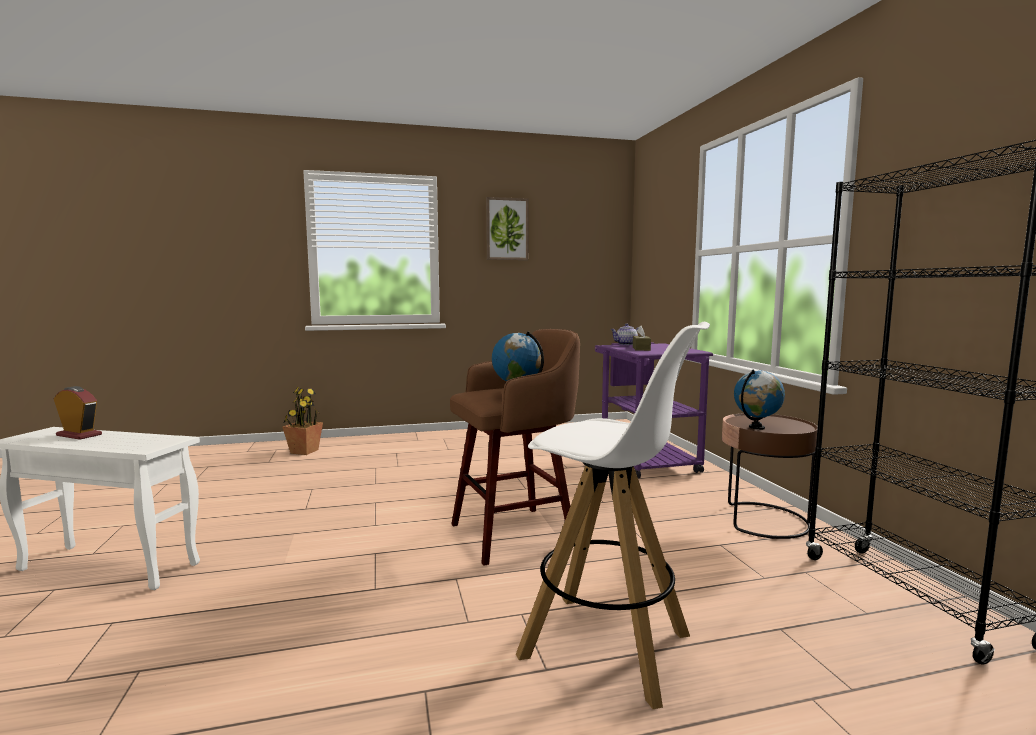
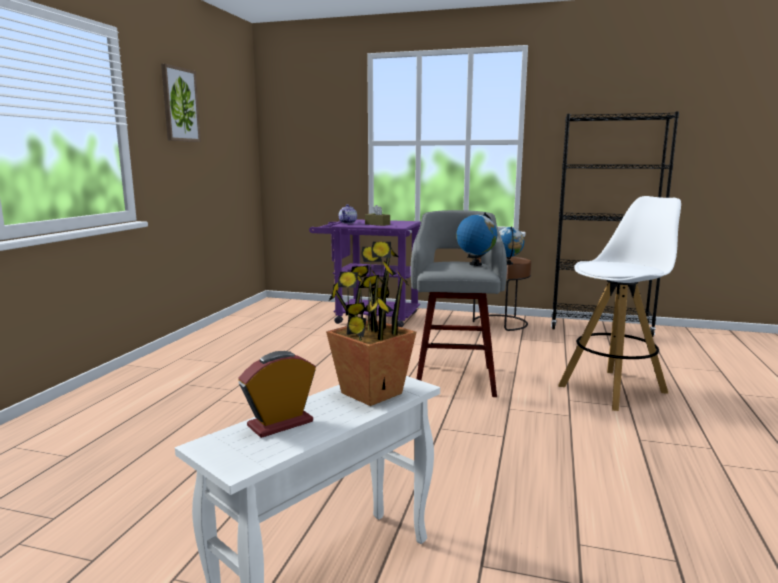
camera: 60 degrees left, 5 degrees up
potted plant [283,387,323,455] -> potted plant moved to [326,242,416,406]
brown stool [450,329,580,566] -> grey stool [411,210,507,397]

